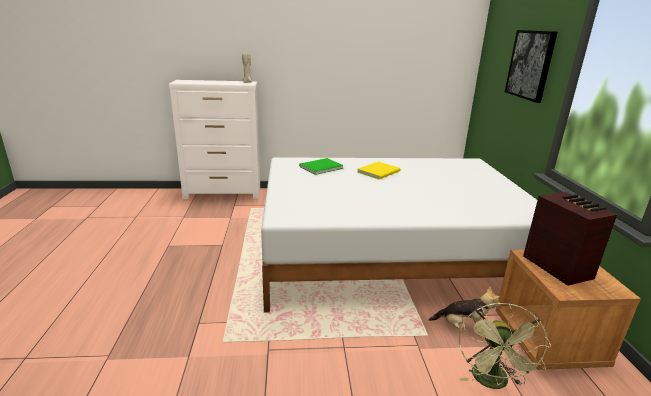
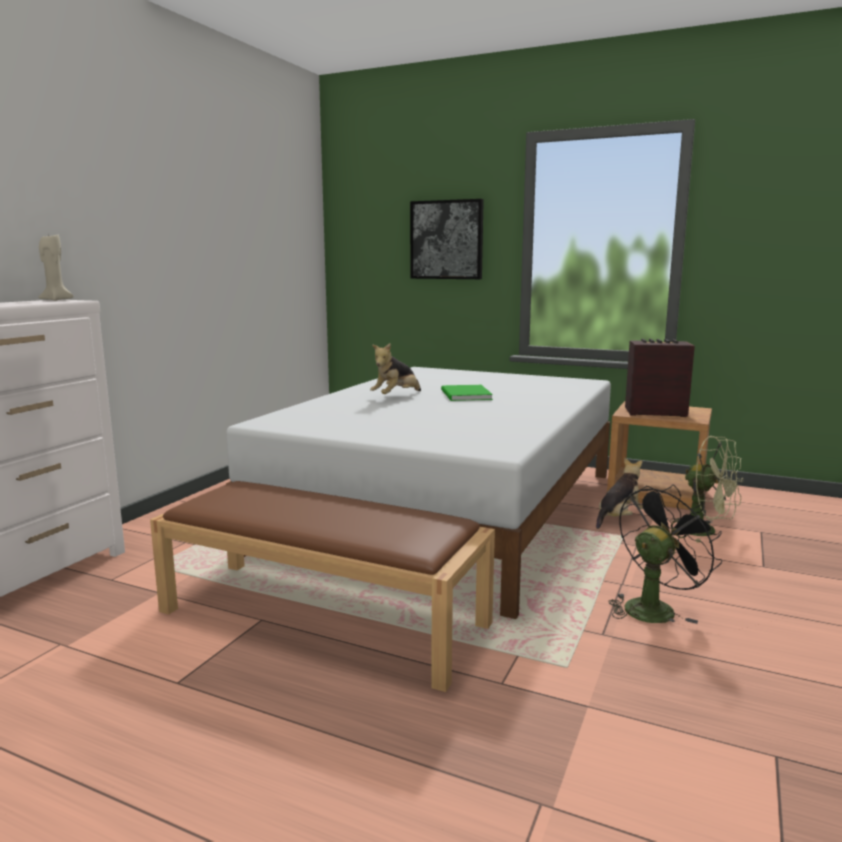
camera: 60 degrees left, 10 degrees down
green book [299,158,343,175] -> green book moved to [441,385,493,401]
yellow book [358,161,401,179] -> plush toy [370,343,421,394]
none -> brown bench [150,481,495,692]
none -> black fan [608,484,722,624]

